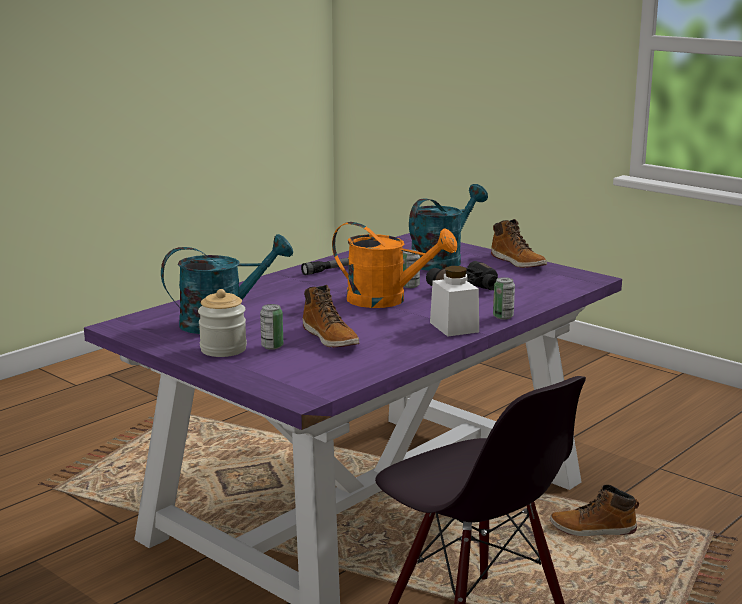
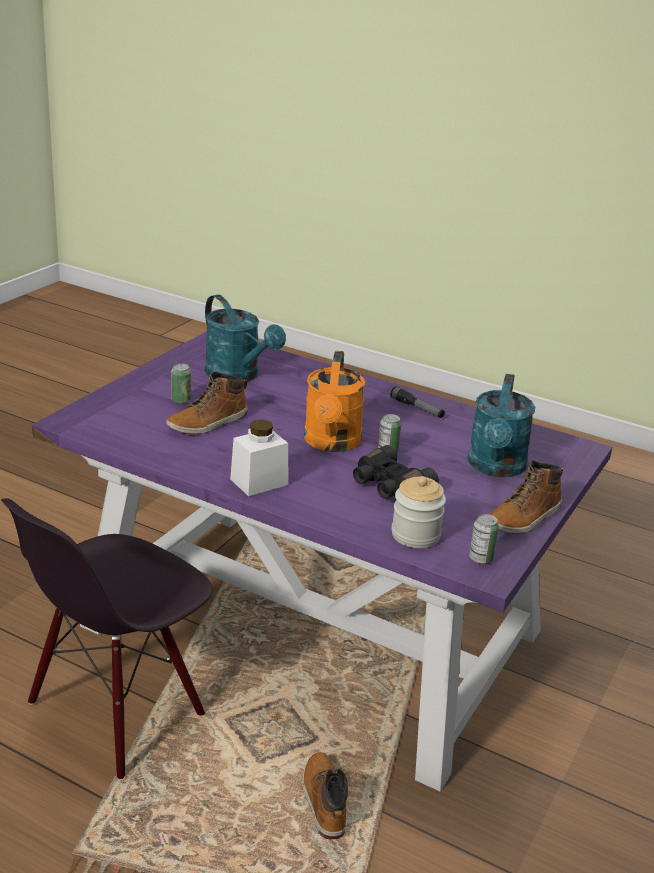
camera: 75 degrees right, 10 degrees up
jar [198,289,247,357] -> jar moved to [391,476,446,548]
turquoise watering can [409,184,488,270] -> turquoise watering can turned 75 degrees clockwise [467,374,535,477]
can [493,277,515,320] -> can moved to [469,514,499,564]

